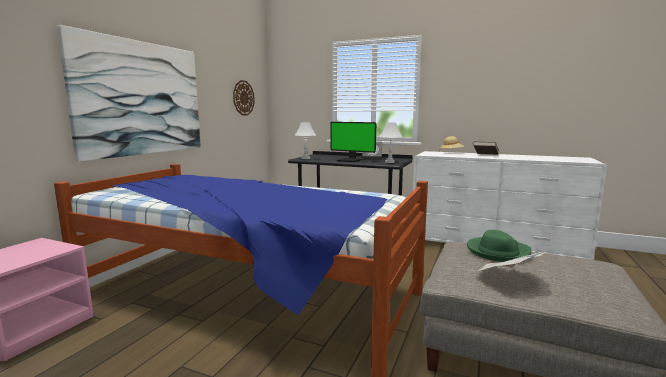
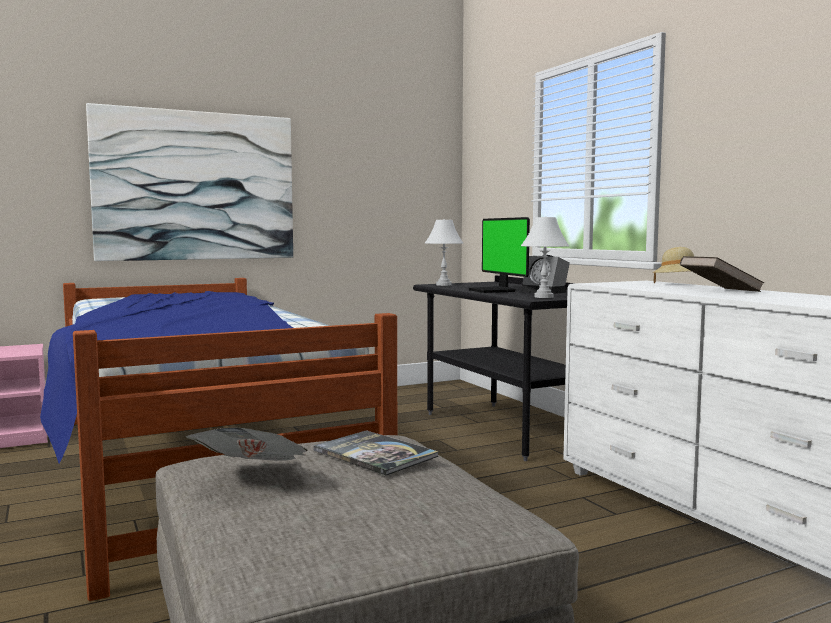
camera: 40 degrees right, 5 degrees down
wall clock [233,80,255,115] -> none
green hat [467,230,531,262] -> book [314,430,439,475]

